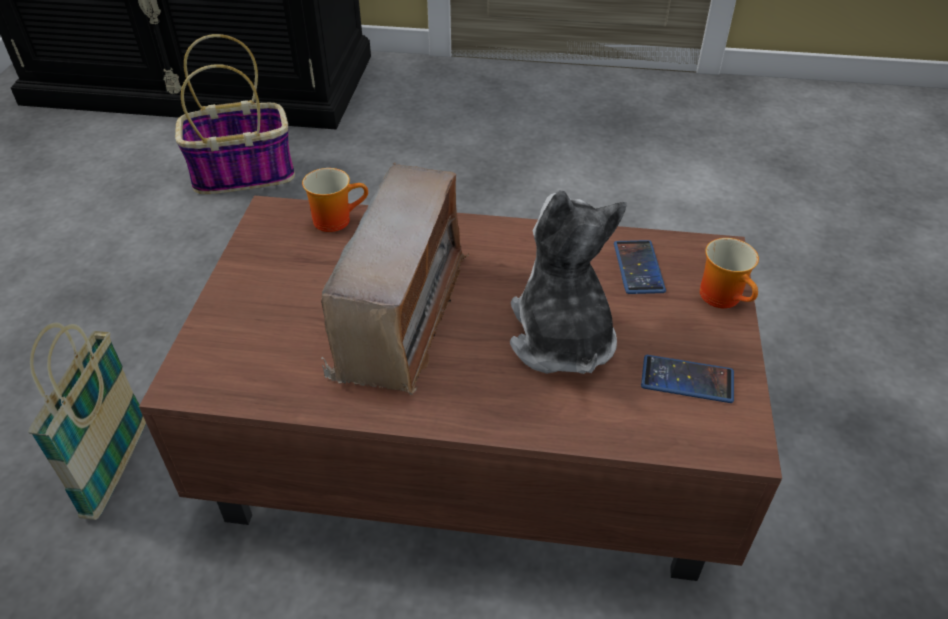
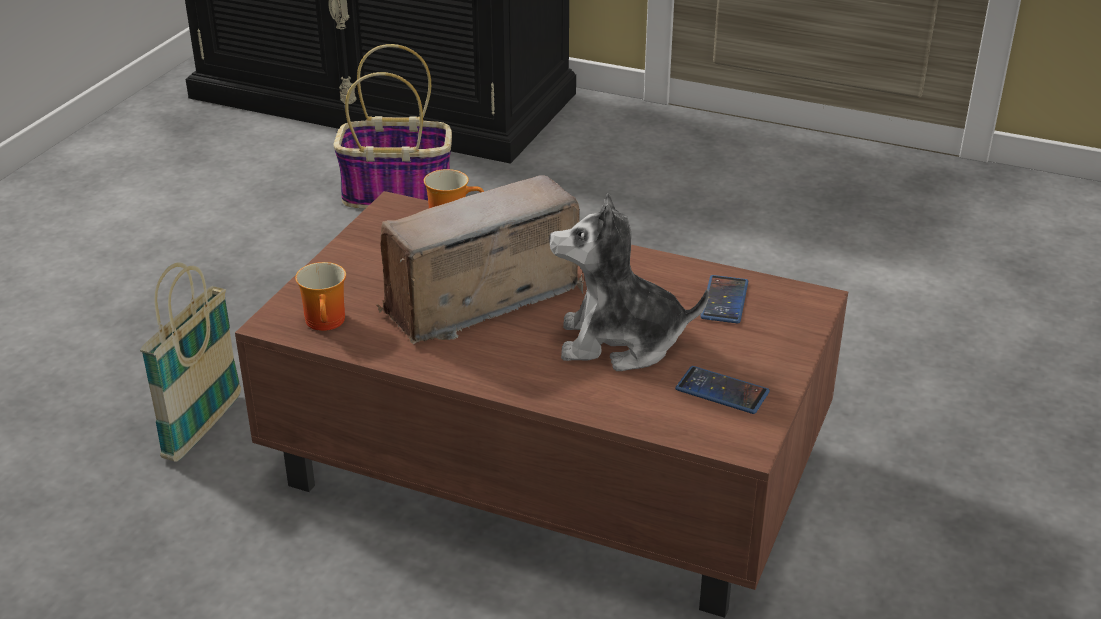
camera: 15 degrees right, 10 degrees down
radio [321,163,469,395] -> radio turned 150 degrees counterclockwise [376,175,584,344]
plush toy [510,190,627,374] -> plush toy turned 90 degrees counterclockwise [549,193,709,371]
mug [700,238,759,308] -> mug moved to [295,262,346,331]

